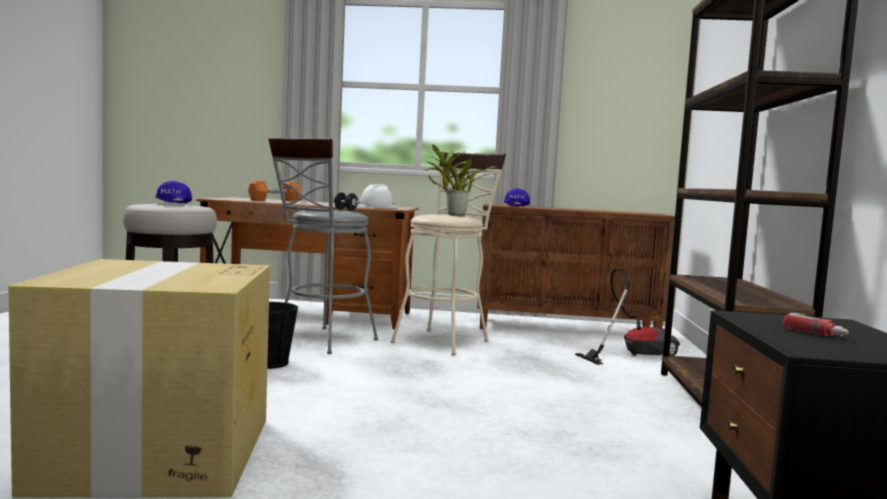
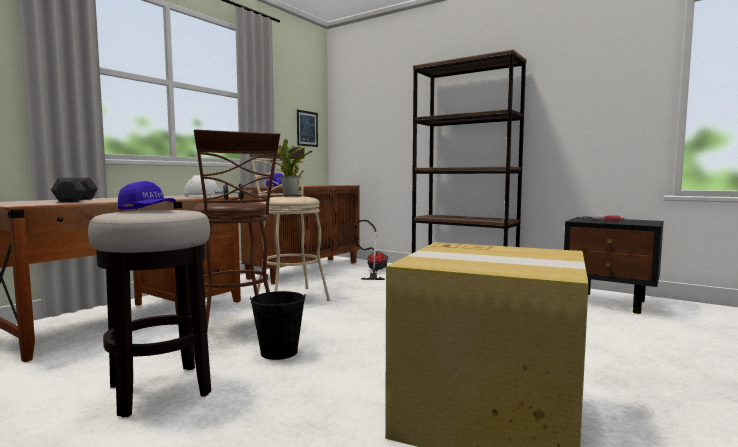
camera: 60 degrees left, 0 degrees up
orange dumbbell [248,180,301,201] -> grey dumbbell [51,178,98,202]
grey stool [268,138,379,354] -> brown stool [192,129,280,331]
none -> picture [297,110,318,147]

